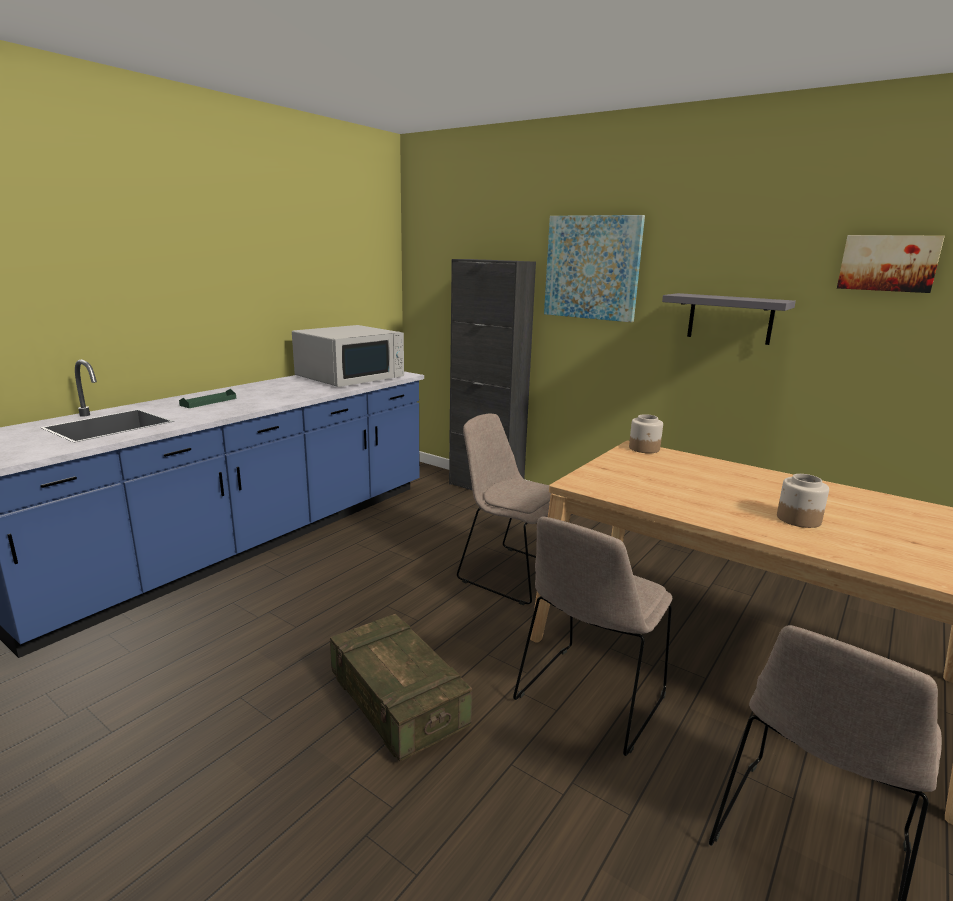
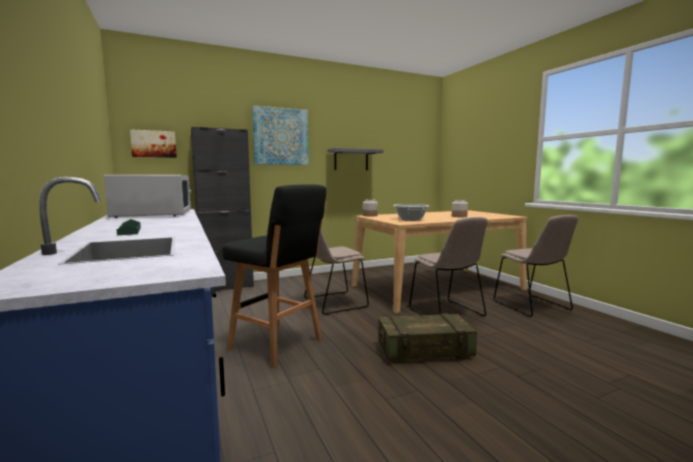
camera: 60 degrees left, 10 degrees down
picture [837,235,945,293] -> picture moved to [130,129,177,158]
none -> black stool [222,184,326,368]
none -> cooking pot [393,204,429,221]

